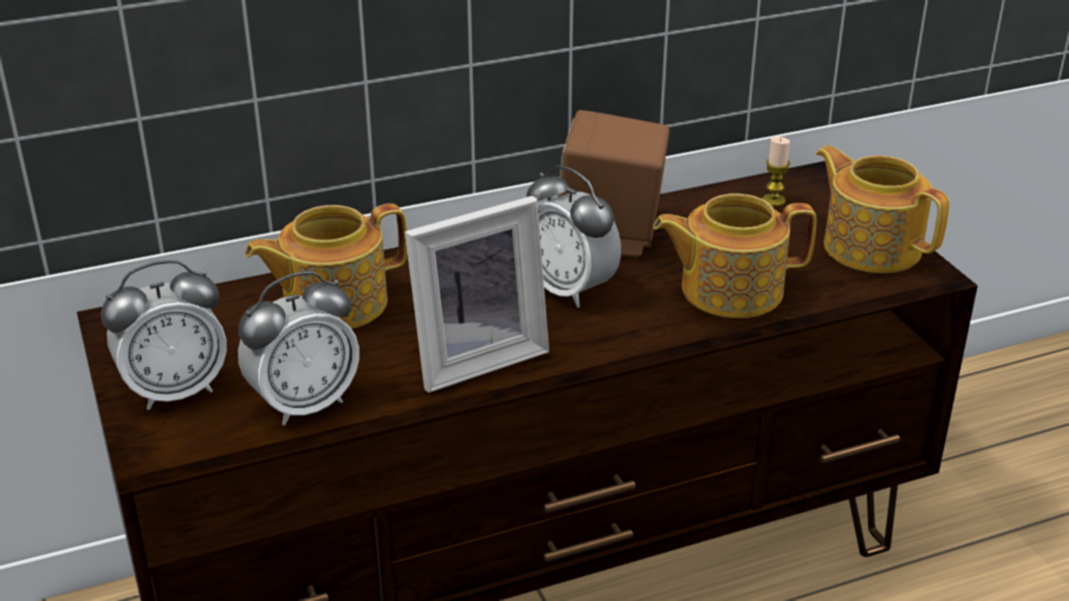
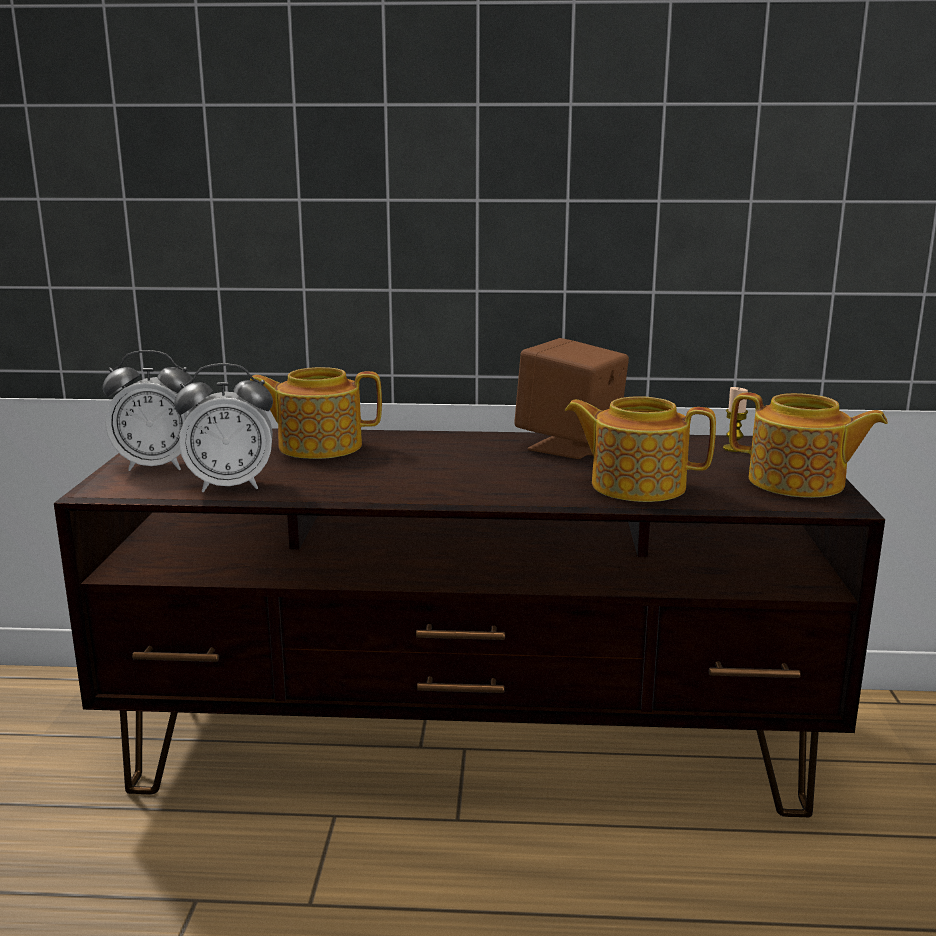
camera: 25 degrees right, 15 degrees down
picture frame [405,196,549,393] -> none
alarm clock [526,166,621,308] -> none
teapot [816,145,949,273] -> teapot turned 135 degrees clockwise [729,392,888,498]

